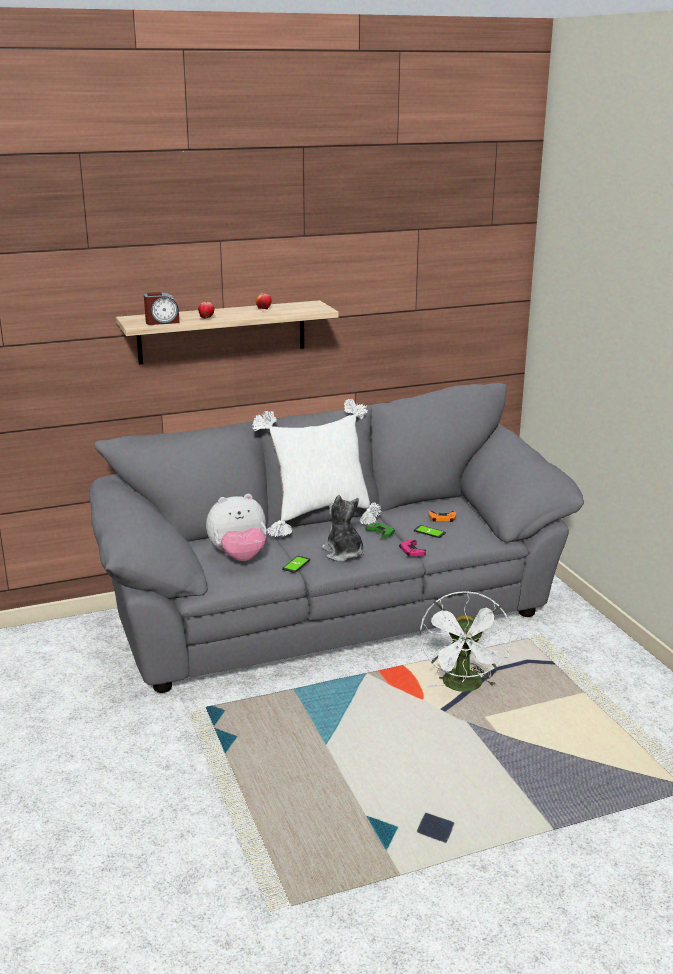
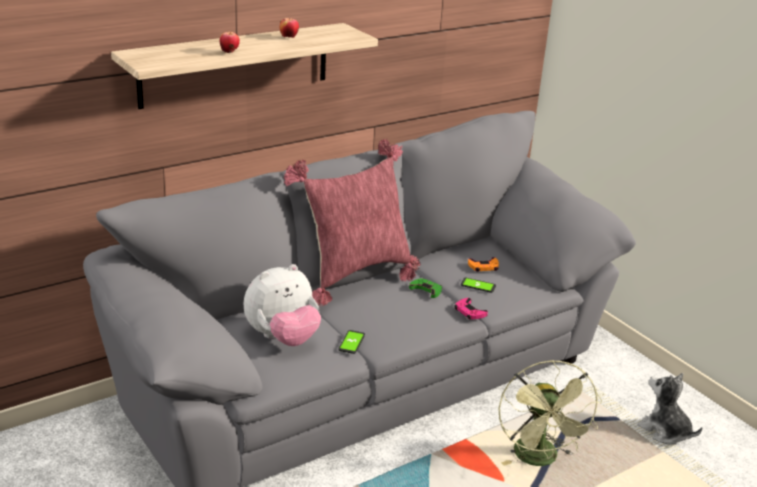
camera: 15 degrees left, 5 degrees up
alarm clock [144,292,179,325] -> none
white pillow [252,399,382,537] -> red pillow [284,139,421,306]
plush toy [322,495,364,562] -> plush toy moved to [638,373,702,445]
white fan [420,591,512,692] -> green fan [499,360,602,466]

